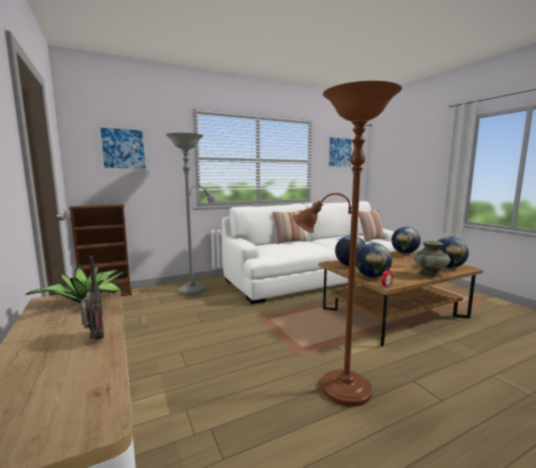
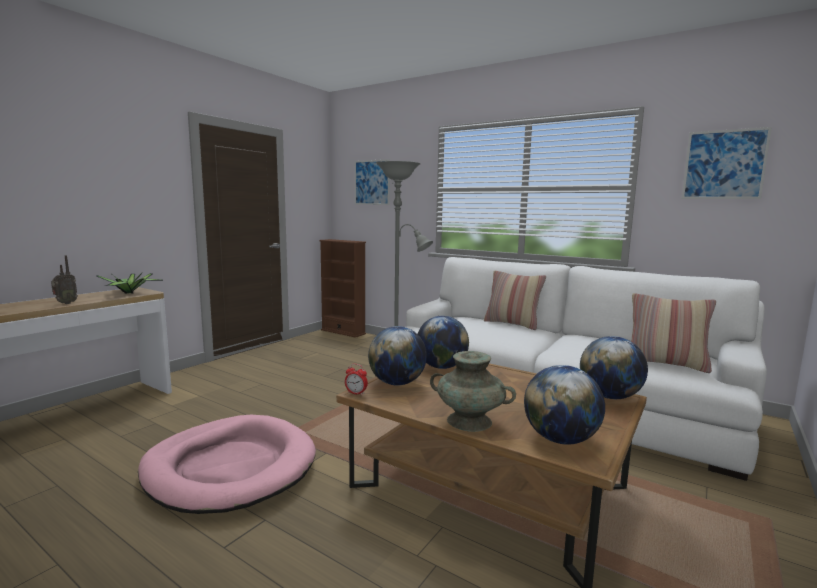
camera: 60 degrees right, 0 degrees up
brown floor lamp [292,81,402,407] -> pink dog bed [138,415,316,514]

